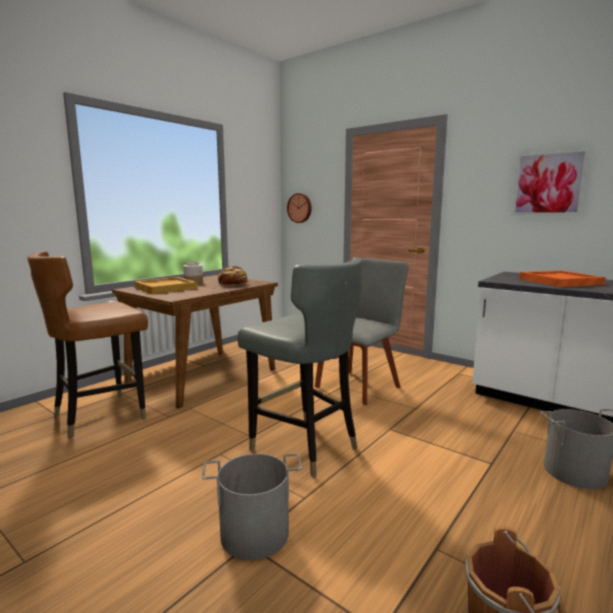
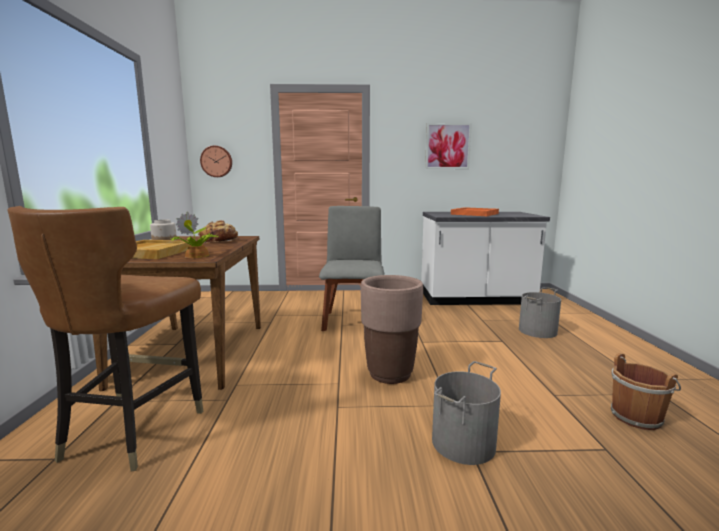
camera: 40 degrees left, 0 degrees up
grey chair [237,257,362,477] -> brown planter [361,275,423,384]
none -> potted plant [170,212,219,258]

